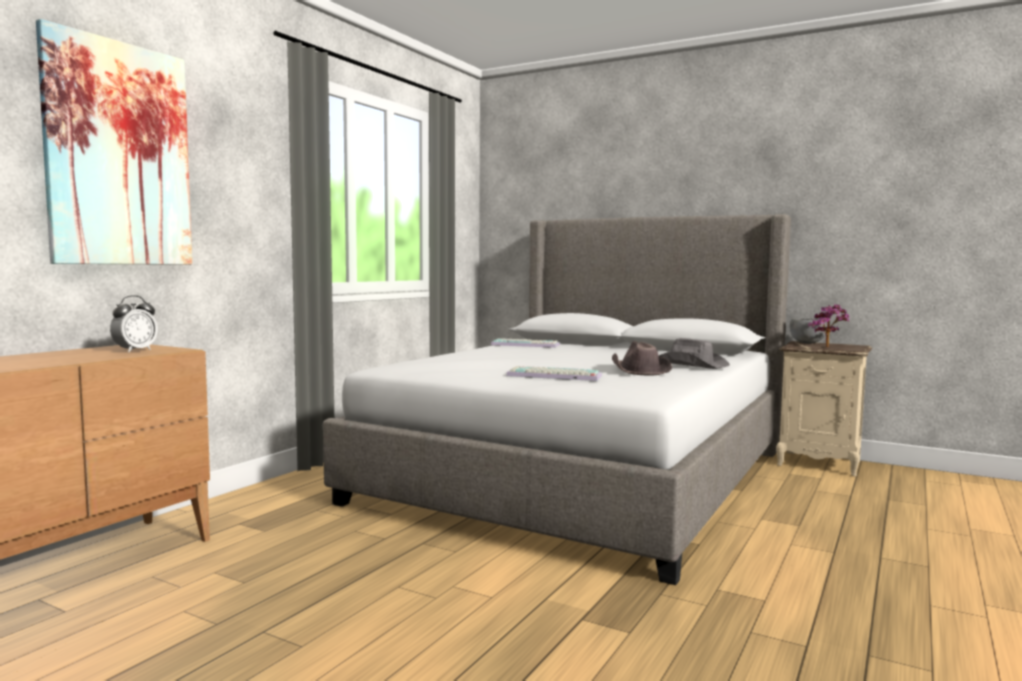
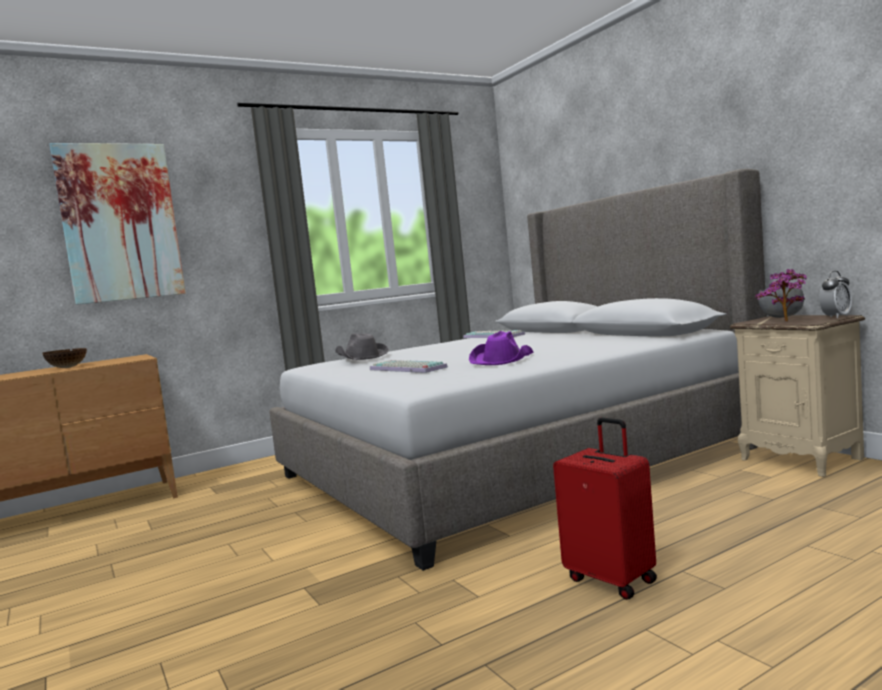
camera: 30 degrees right, 0 degrees up
alarm clock [110,295,158,352] -> alarm clock moved to [819,271,852,318]
brown hat [612,341,672,375] -> purple hat [469,331,534,365]
grey hat [658,338,730,369] -> grey hat moved to [335,333,389,360]
none -> bowl [42,348,87,368]
none -> red suitcase [553,417,657,600]

